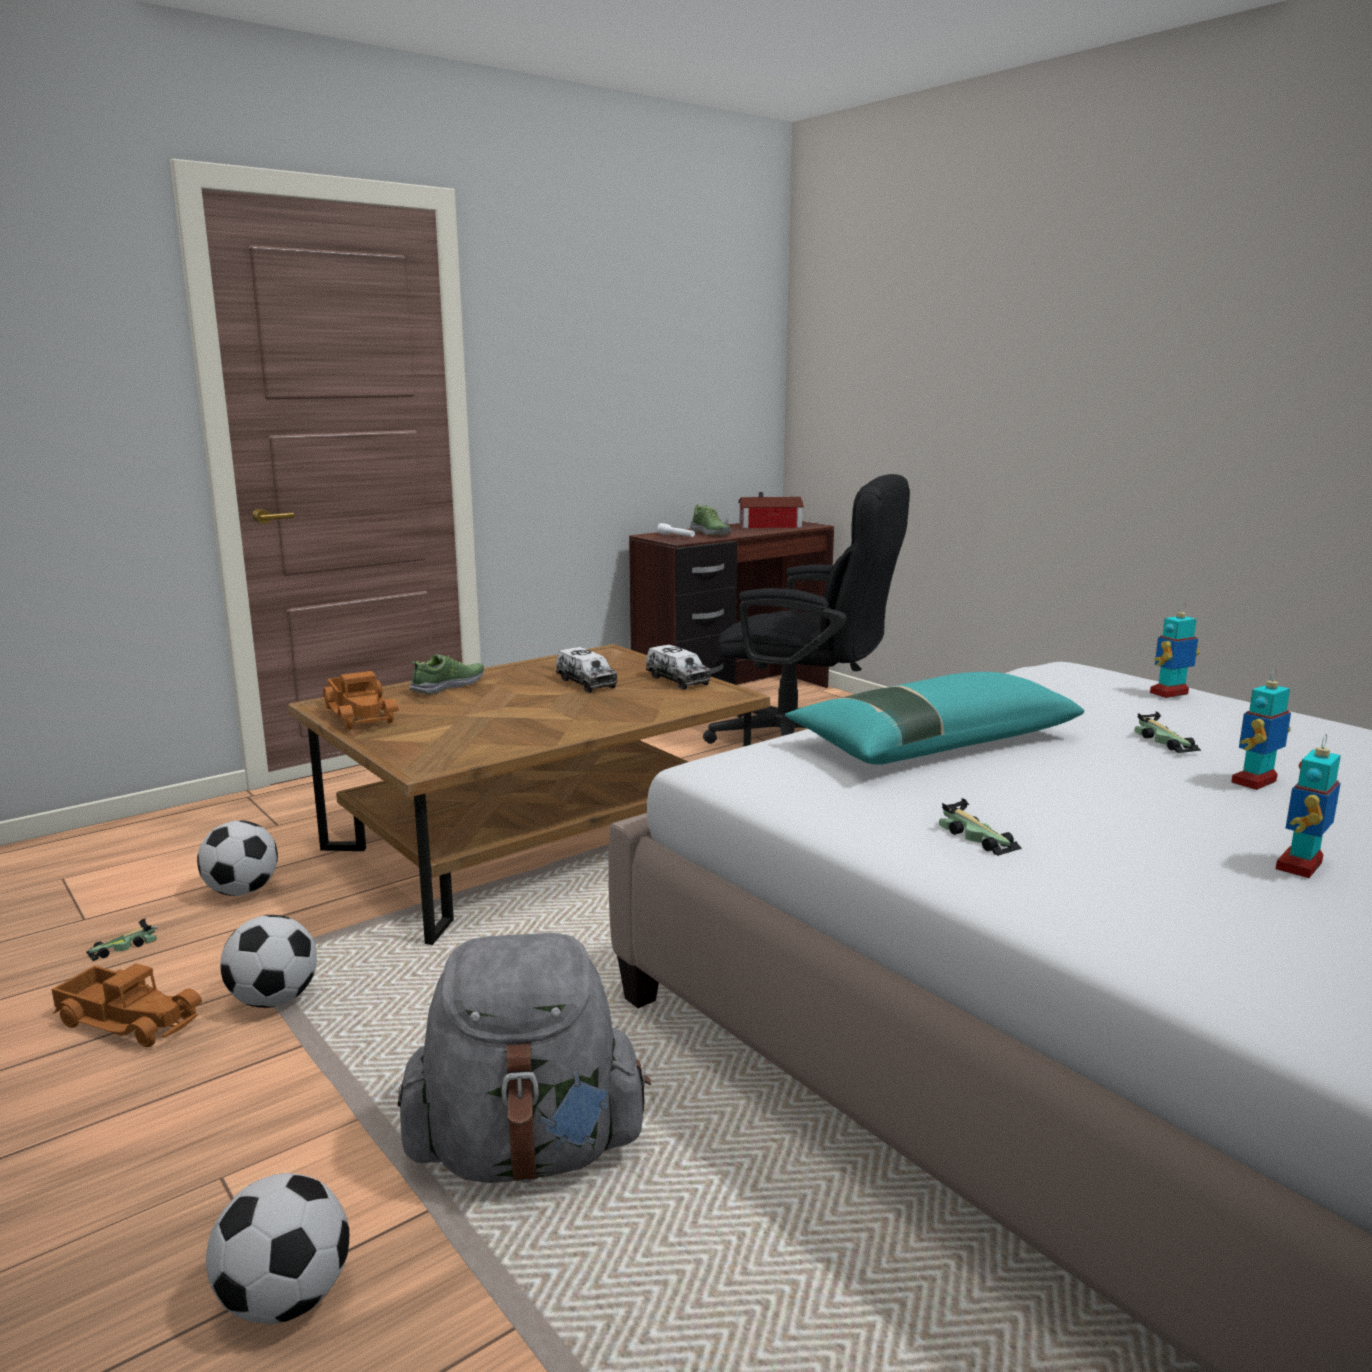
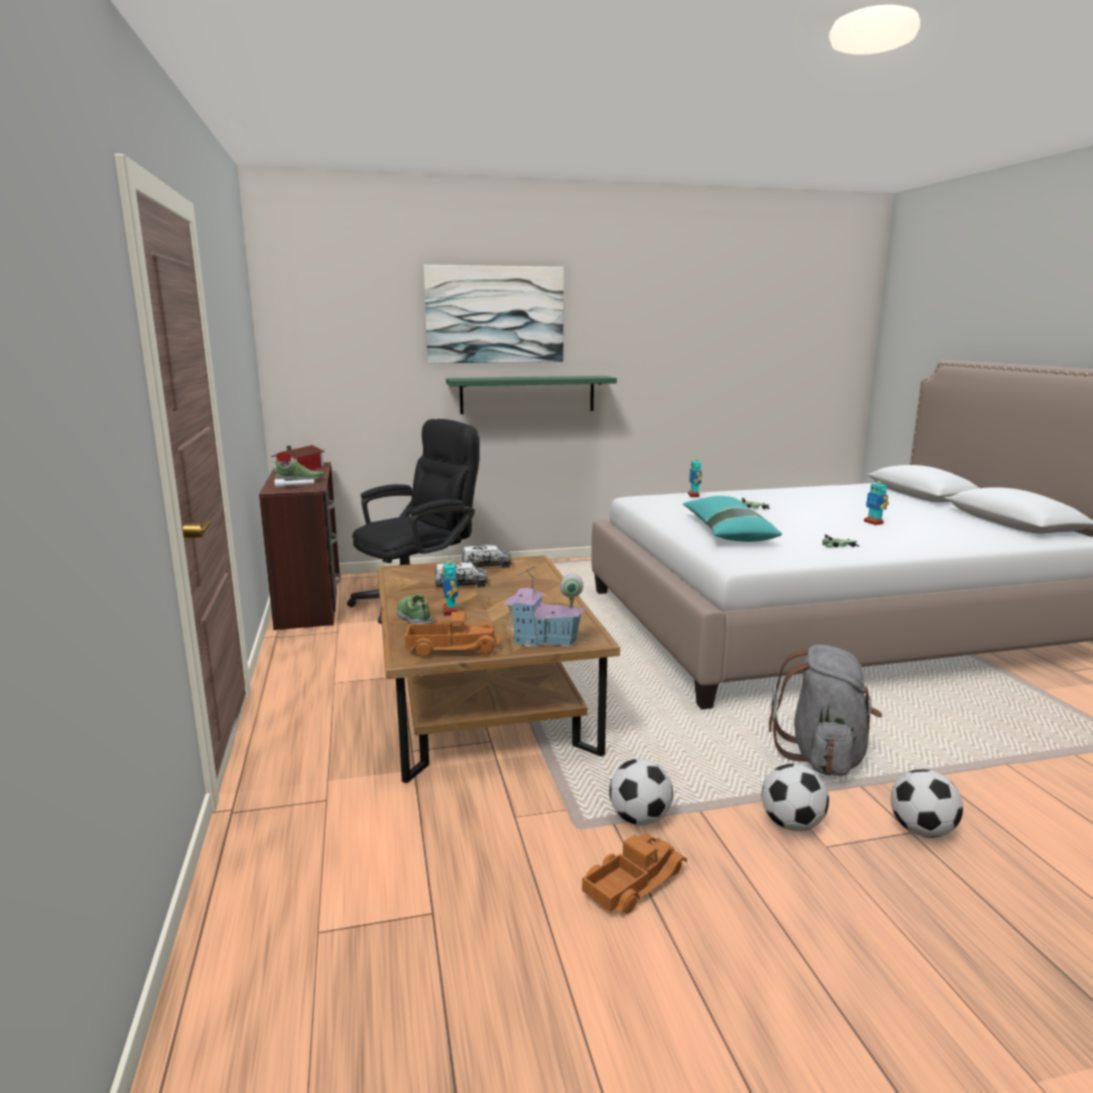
camera: 65 degrees left, 0 degrees up
toy car [86,918,158,961] -> none
football [197,820,278,896] -> football moved to [762,764,829,831]
toy robot [1232,669,1291,790] -> toy robot moved to [442,557,458,615]
none -> picture [423,265,564,363]
none -> green shelf [446,376,617,414]
none -> toy house [503,566,586,647]

